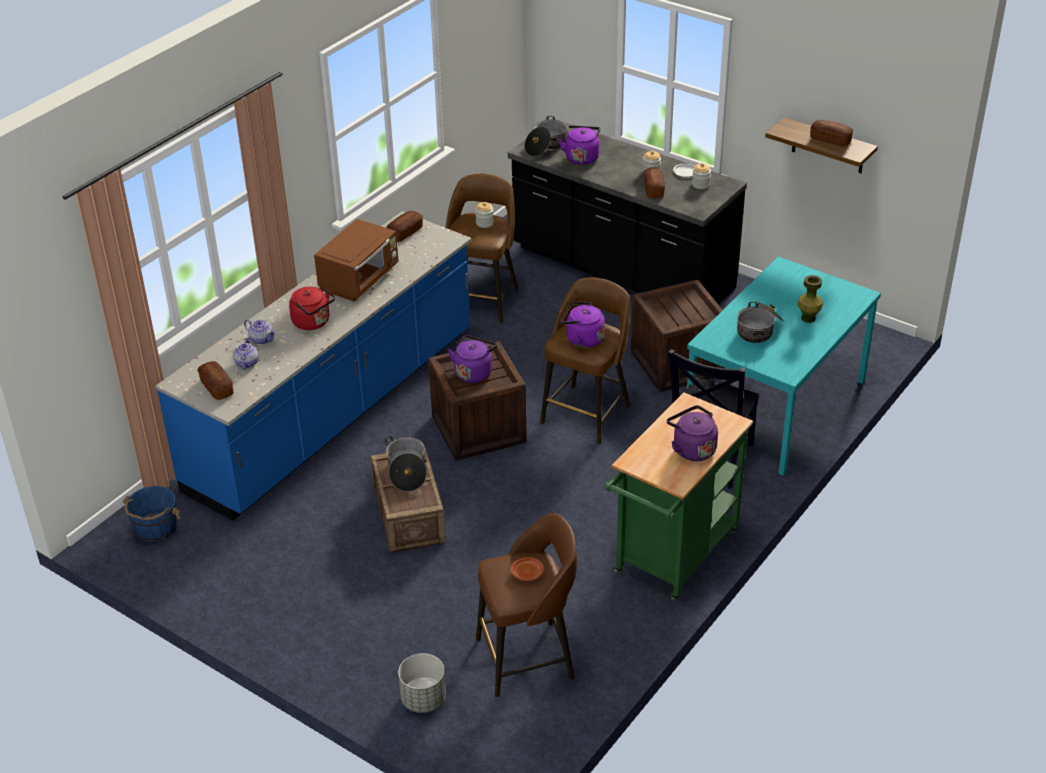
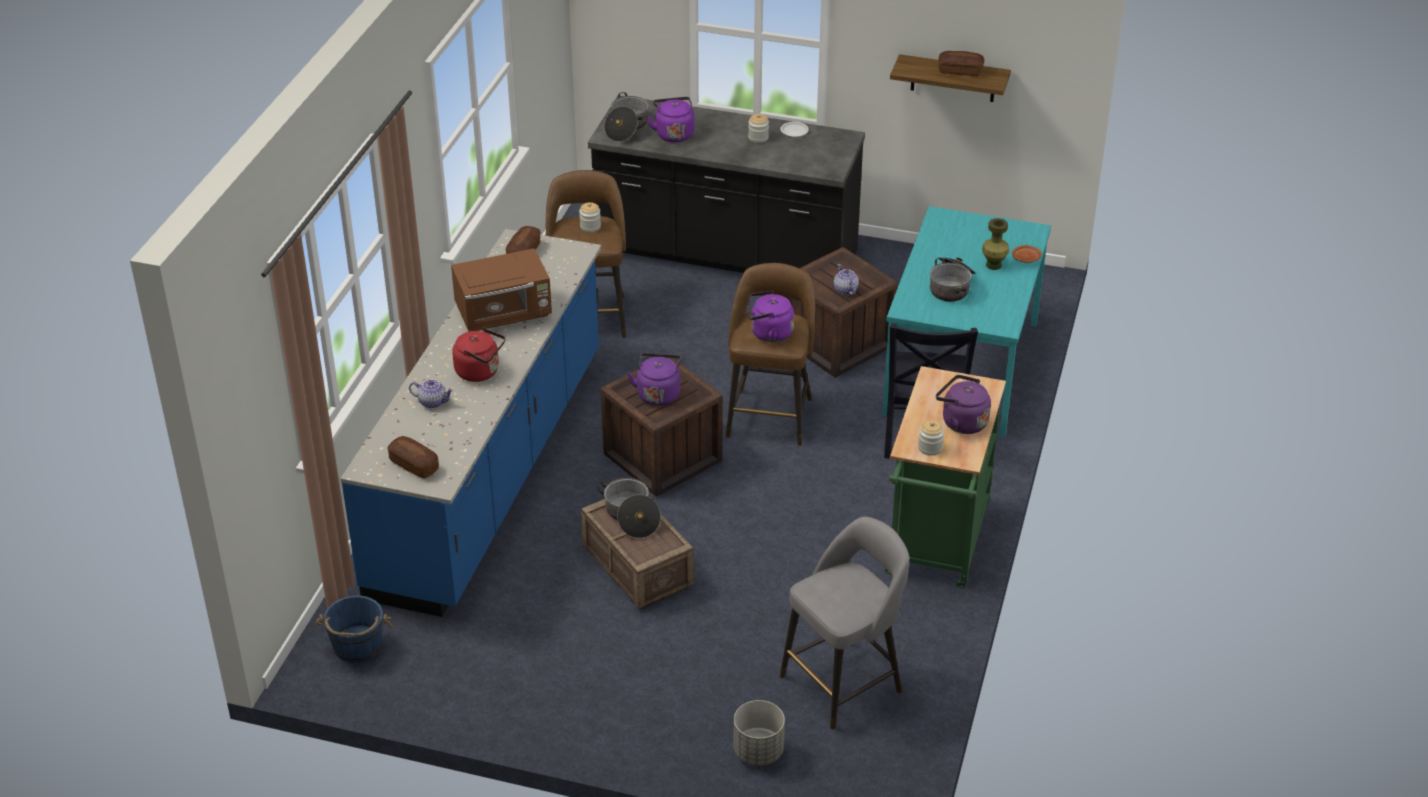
camera: 20 degrees left, 0 degrees up
teapot [233,337,259,370] -> teapot moved to [834,264,859,295]
brown microwave [314,219,399,301] -> brown microwave turned 60 degrees clockwise [451,248,552,332]
brown stool [476,513,577,697] -> grey stool [780,517,909,729]
brown plate [510,557,544,581] -> brown plate moved to [1012,245,1042,263]
bread [643,167,665,198] -> none
jar [692,163,711,189] -> jar moved to [918,420,944,456]

